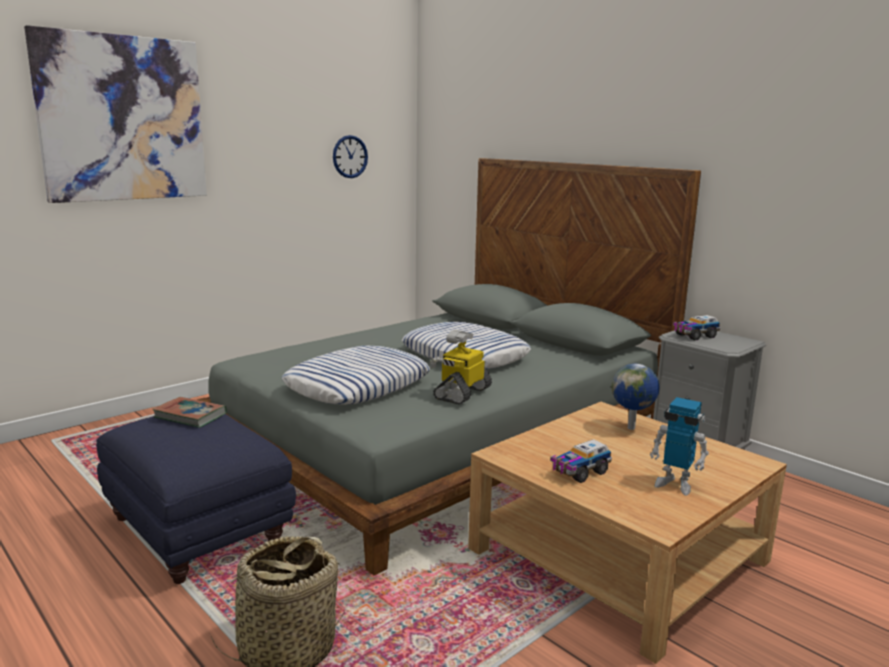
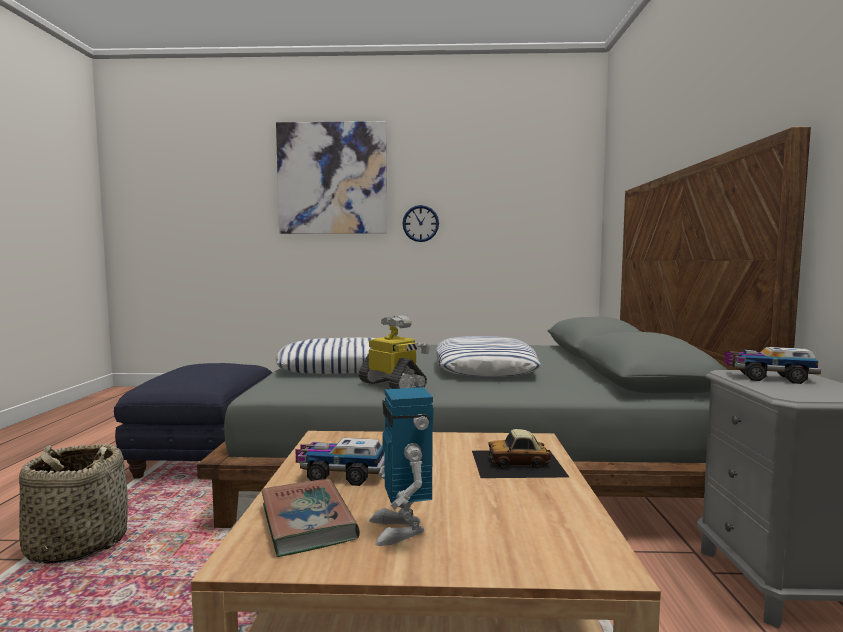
camera: 45 degrees right, 10 degrees down
book [152,397,227,428] -> book moved to [261,479,360,557]
wall clock [333,135,368,178] -> wall clock moved to [403,205,439,242]
toy robot [430,330,492,404] -> toy robot turned 60 degrees clockwise [359,315,430,389]
globe [612,364,659,430] -> toy car [472,429,570,478]

